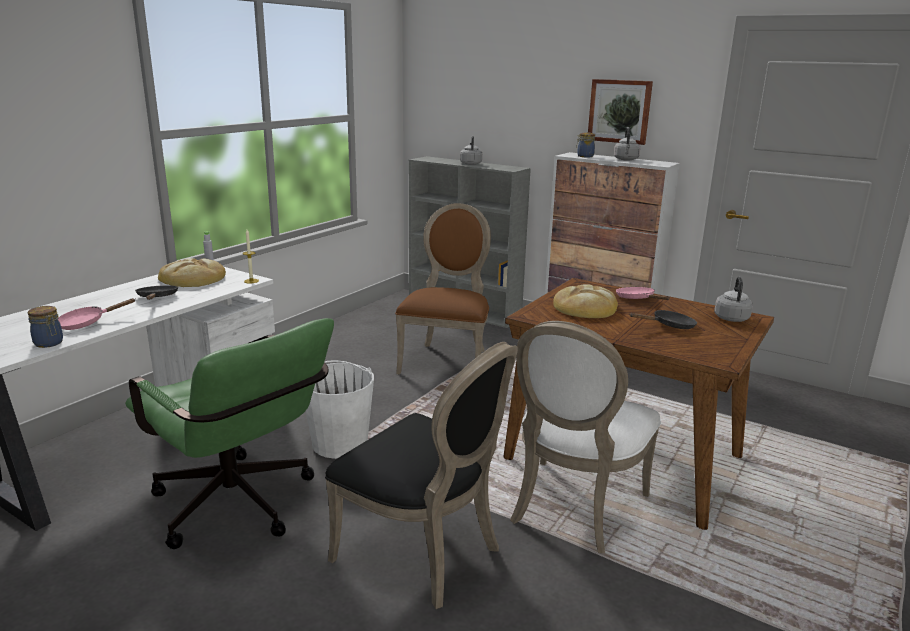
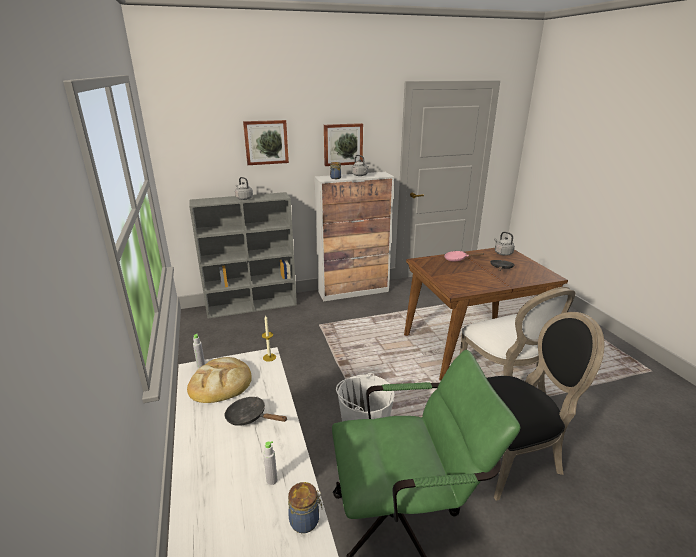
camera: 50 degrees left, 5 degrees up
pink frying pan [58,298,135,330] -> grey bottle [263,441,277,485]
brown chair [395,203,491,375] -> none
bread [553,284,618,318] -> none
none -> picture [243,120,289,165]

